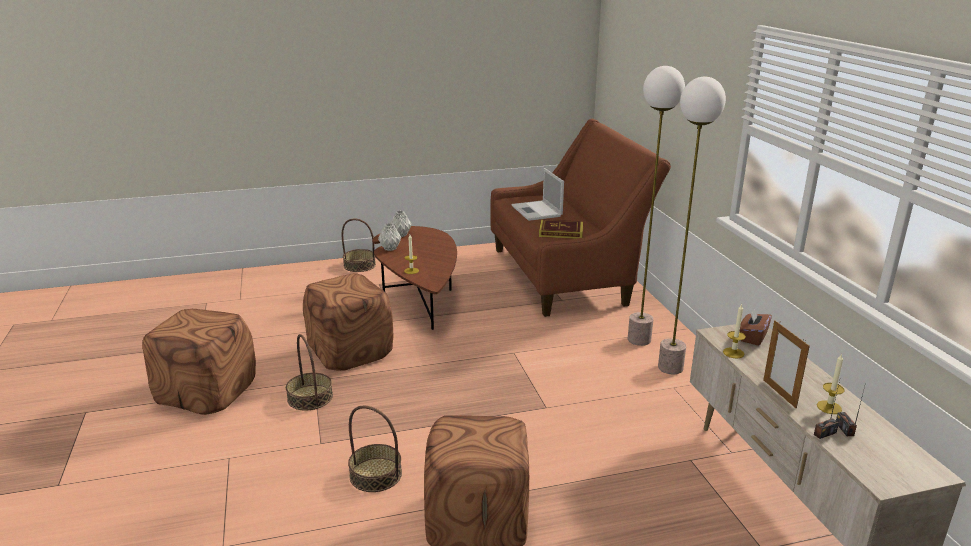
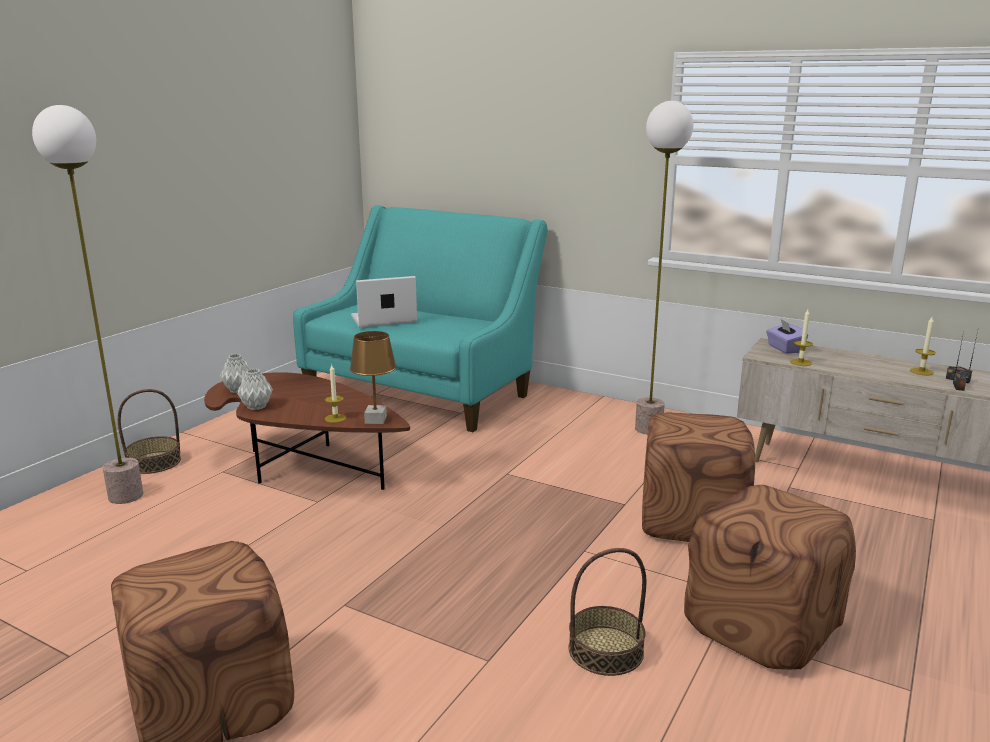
camera: 45 degrees left, 5 degrees down
basket [286,334,333,410] -> none
brown ottoman [303,273,393,371] -> brown ottoman moved to [642,413,755,542]
brown sofa [491,119,671,317] -> turquoise sofa [293,205,548,432]
laptop [511,168,564,221] -> laptop turned 135 degrees clockwise [351,276,417,328]
book [539,219,583,239] -> none
floor lamp [628,66,685,346] -> floor lamp moved to [32,105,143,504]
brown tissue box [739,307,772,346] -> purple tissue box [766,319,808,354]
picture frame [763,320,810,408] -> none
none -> brown table lamp [350,331,396,424]

